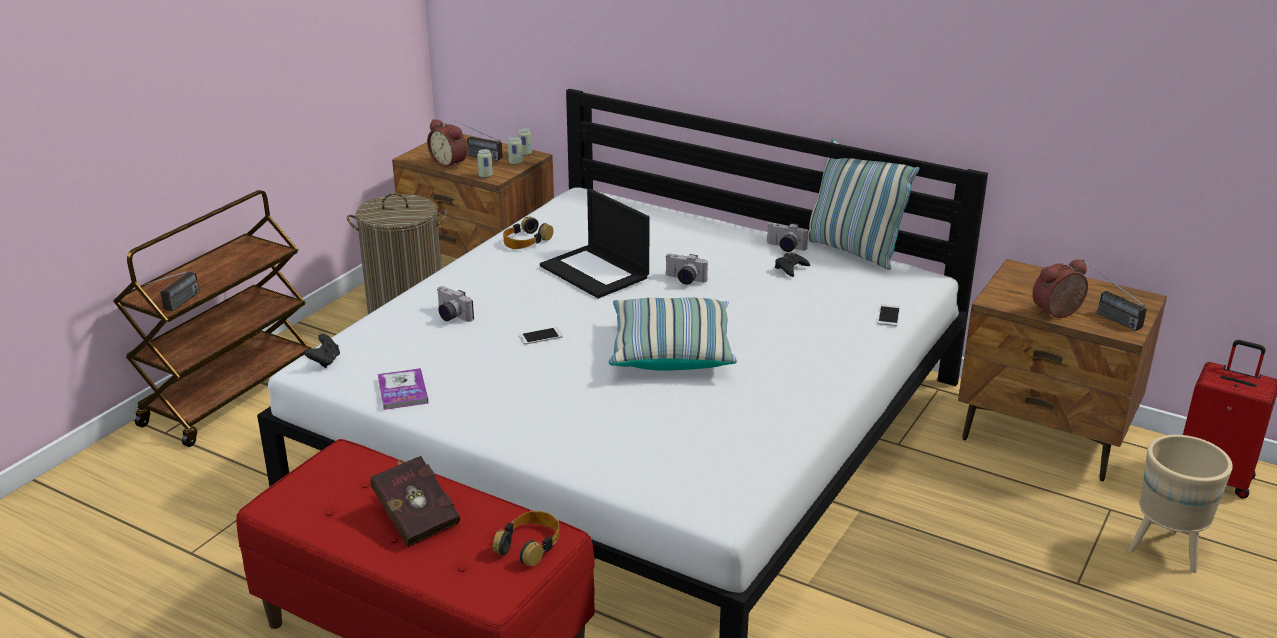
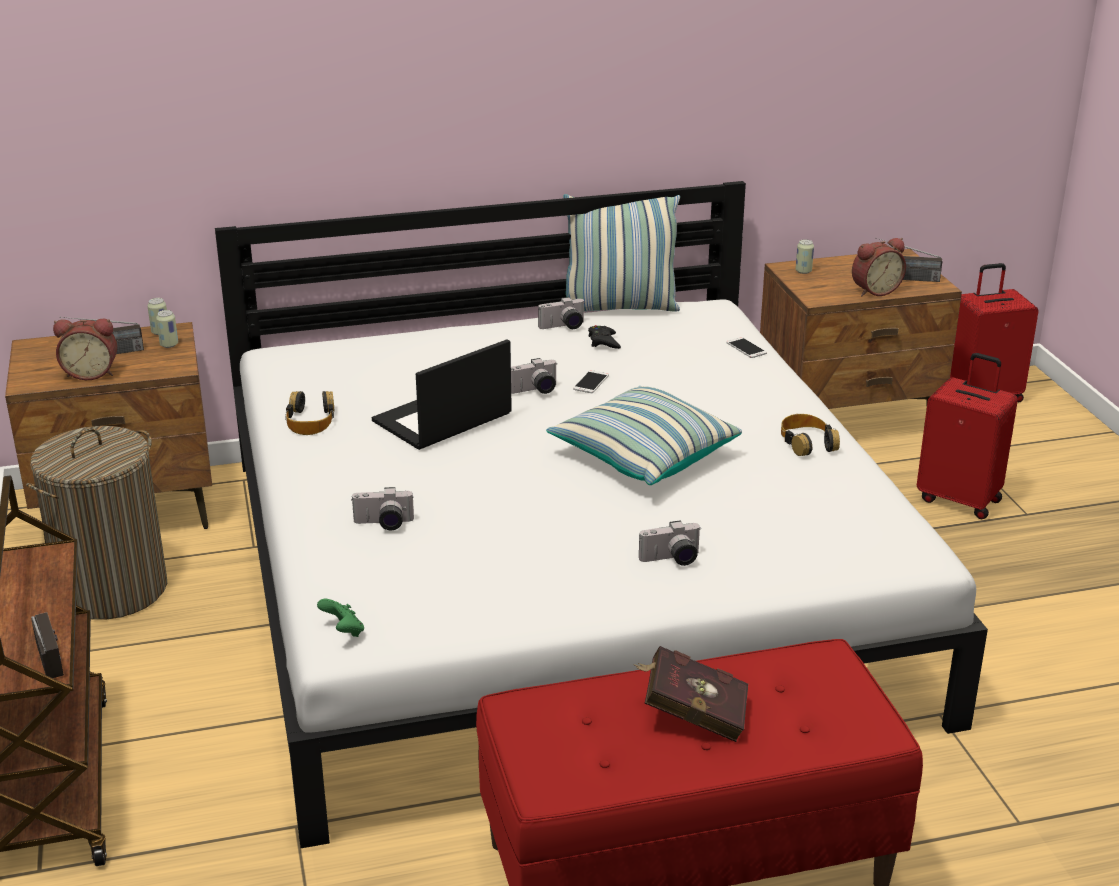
camera: 45 degrees left, 0 degrees up
black game controller [304,334,340,368] -> green game controller [317,599,364,637]
book [378,368,428,410] -> none
can [477,149,493,178] -> can moved to [796,239,814,274]
headphones [492,511,559,566] -> headphones moved to [781,414,840,456]
phone [519,327,563,345] -> phone moved to [573,370,609,393]
laptop [540,188,650,298] -> laptop turned 135 degrees clockwise [372,339,512,450]
alarm clock [1032,259,1088,318] -> alarm clock turned 135 degrees counterclockwise [852,238,906,296]
beige planter [1128,435,1233,573] -> none
none -> camera [639,521,701,566]
none -> red suitcase [917,353,1018,519]

